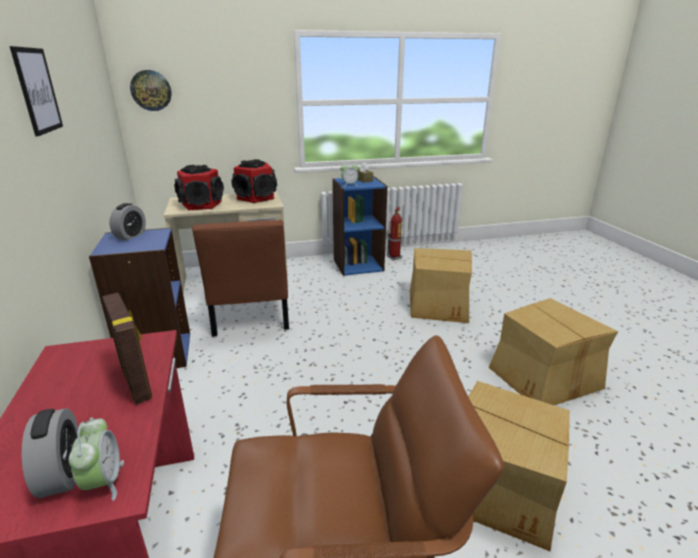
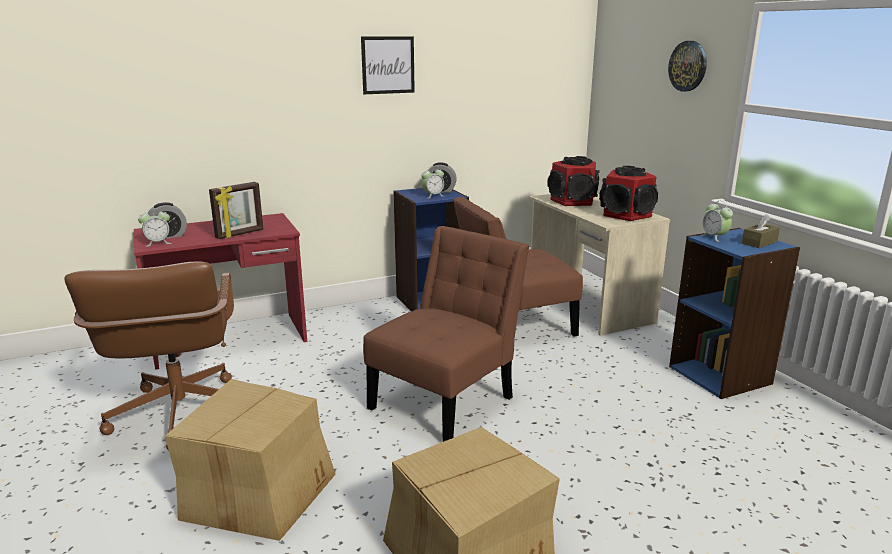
camera: 80 degrees right, 5 degrees down
wall clock [130,70,172,111] -> wall clock moved to [668,41,707,92]
fire extinguisher [387,207,402,260] -> none
cardboard box [410,248,472,323] -> none
none -> brown chair [363,226,529,442]
none -> alarm clock [421,166,444,199]

